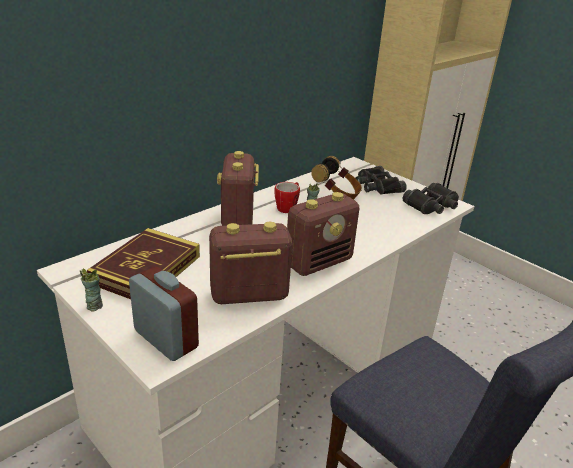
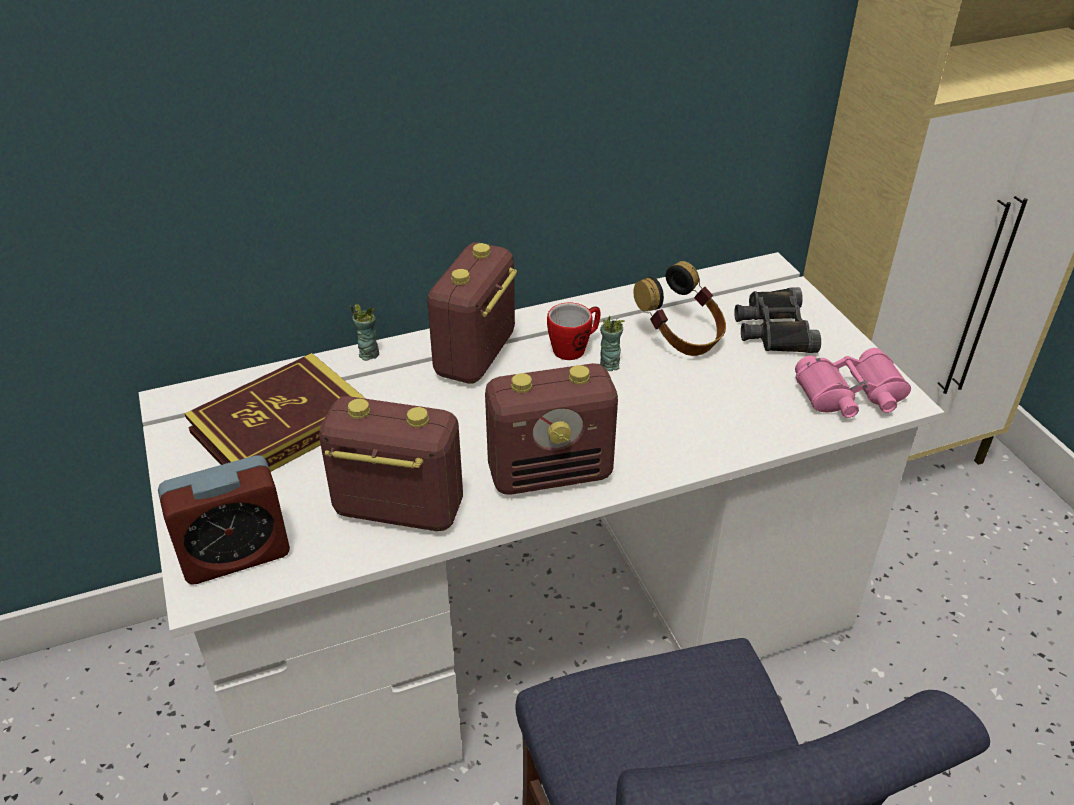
camera: 25 degrees right, 10 degrees up
cup [80,268,103,312] -> cup moved to [350,304,379,361]
alarm clock [129,267,199,361] -> alarm clock turned 90 degrees clockwise [158,455,290,585]
black binoculars [403,183,459,214] -> pink binoculars [795,348,911,418]

